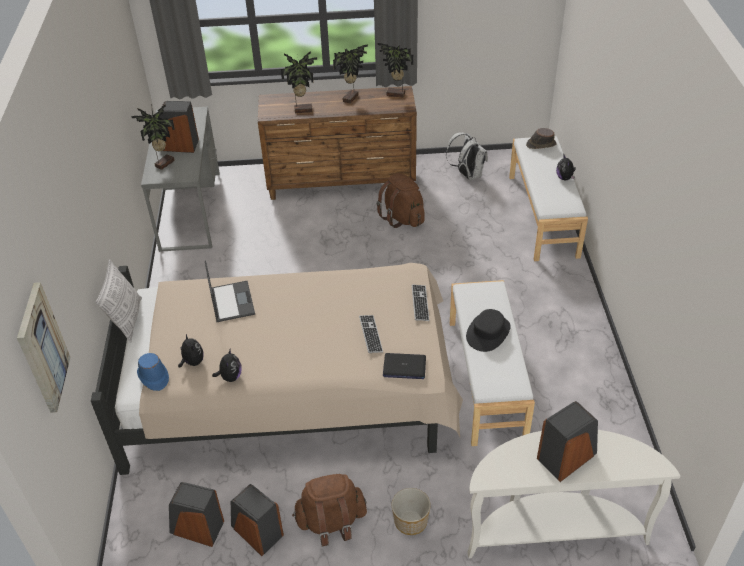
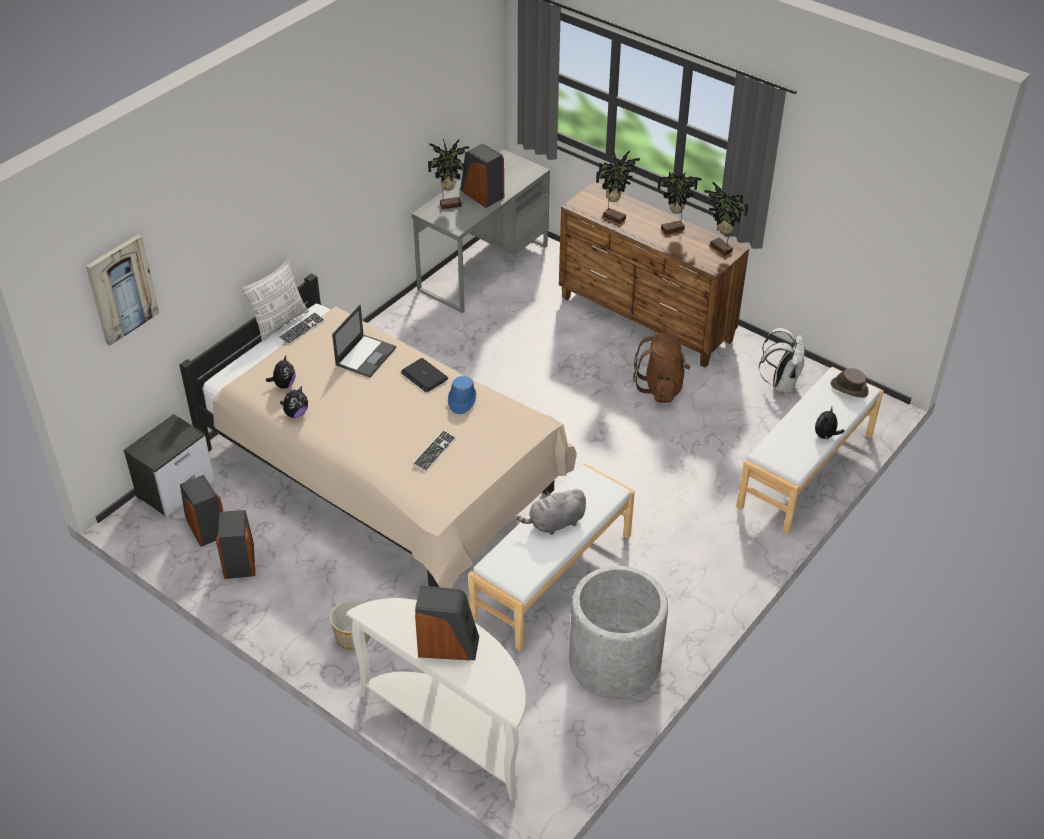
camera: 40 degrees right, 0 degrees up
blue hat [137,353,169,391] -> blue hat moved to [448,376,476,414]
brown backpack [292,474,367,546] -> none
laptop [383,353,426,379] -> laptop moved to [401,358,448,392]
keyboard [412,284,429,321] -> keyboard moved to [278,312,325,345]
black hat [466,309,511,352] -> grey plush toy [516,489,586,535]
none -> nightstand [123,414,214,517]
none -> grey planter [569,566,668,699]

